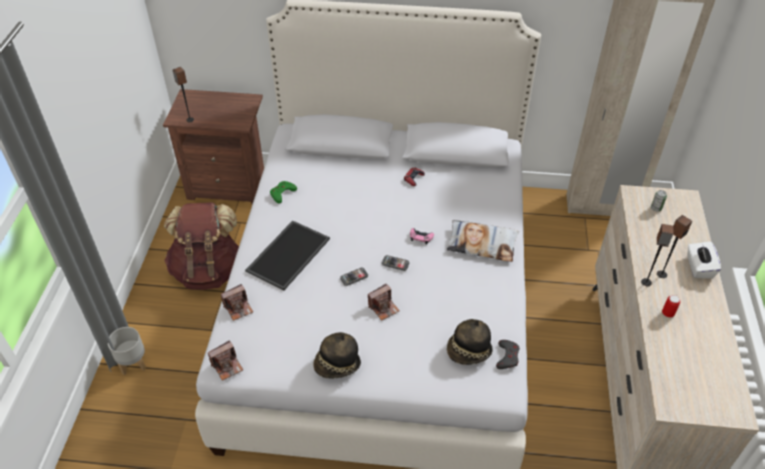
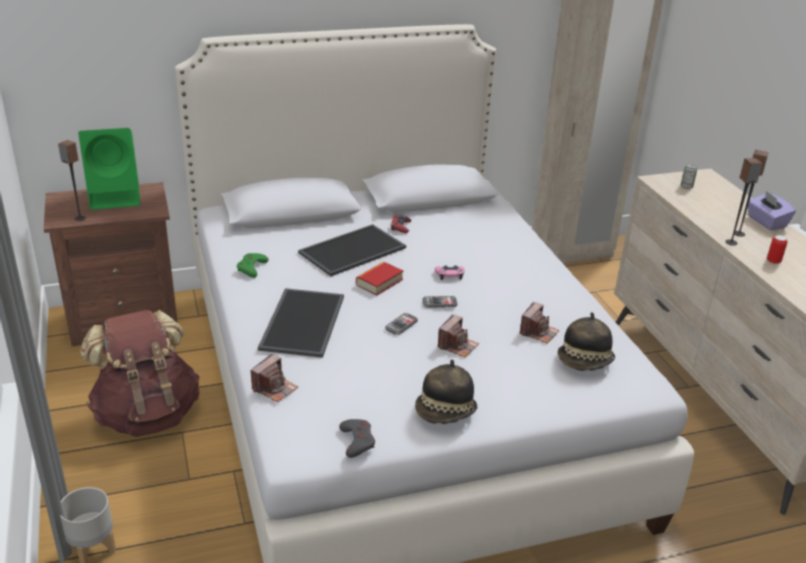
camera: 25 degrees left, 15 degrees down
camera [208,340,243,381] -> camera moved to [520,302,559,344]
pillow [447,220,519,262] -> none
grey game controller [496,340,520,369] -> grey game controller moved to [339,419,375,458]
white tissue box [687,241,721,279] -> purple tissue box [748,191,796,230]
none -> green speaker [78,128,140,210]
none -> tray [298,224,406,276]
none -> book [356,262,403,295]

